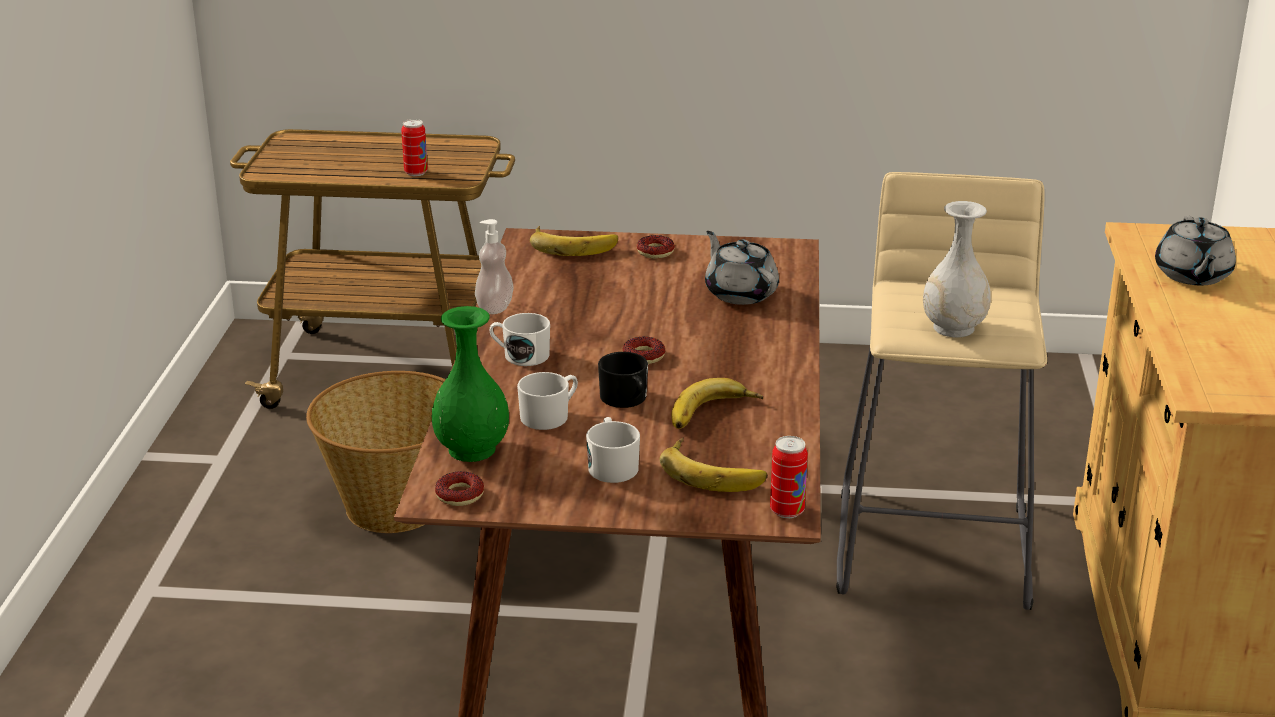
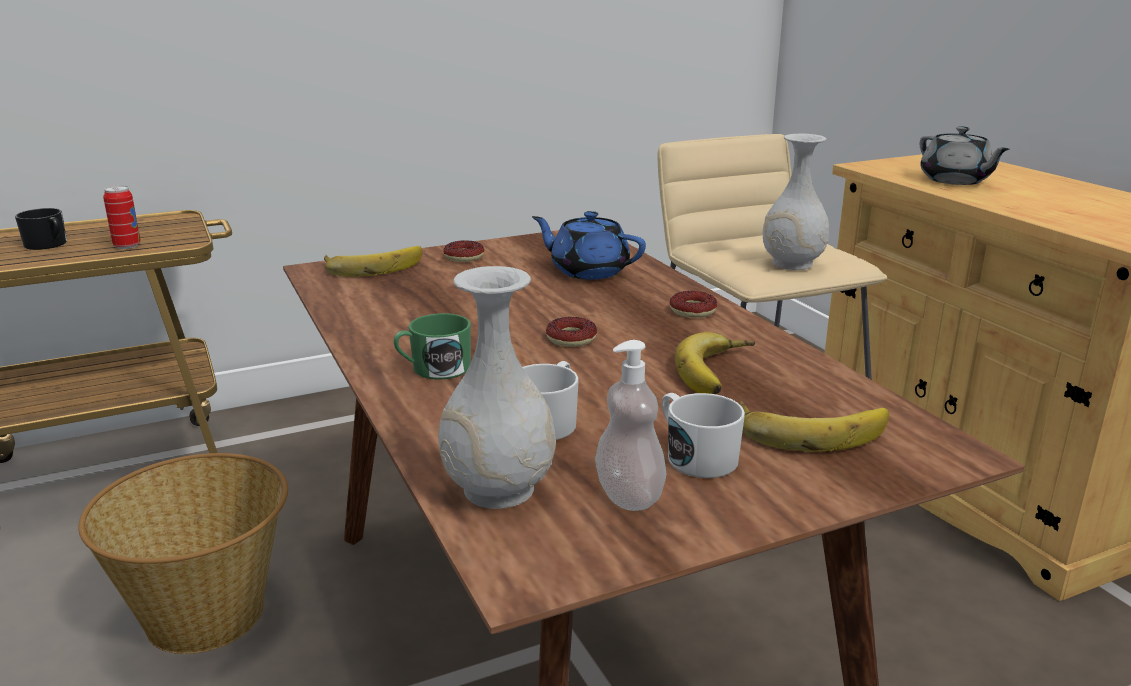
camera: 30 degrees left, 5 degrees down
green vase [432,306,509,462] -> white vase [438,266,556,509]
donut [435,471,484,506] -> donut moved to [670,291,717,318]
soap dispenser [475,219,514,314] -> soap dispenser moved to [595,340,666,511]
white mug [489,313,550,366] -> green mug [393,313,471,380]
black mug [598,352,648,408] -> black mug moved to [15,208,67,250]
grey teapot [705,231,779,305] -> blue teapot [532,211,646,280]
can [770,436,808,518] -> none

